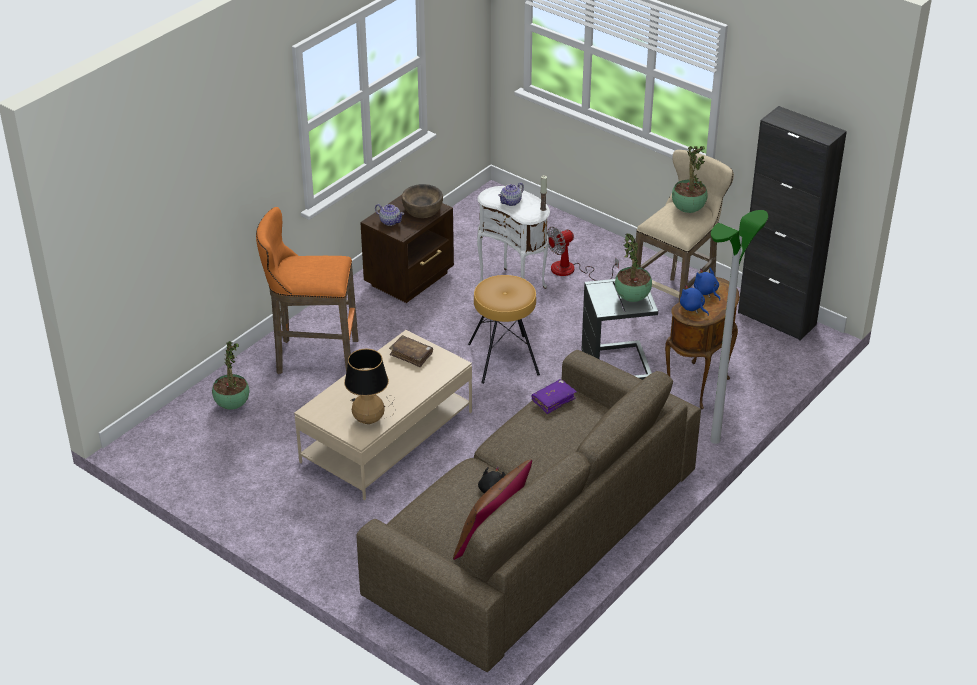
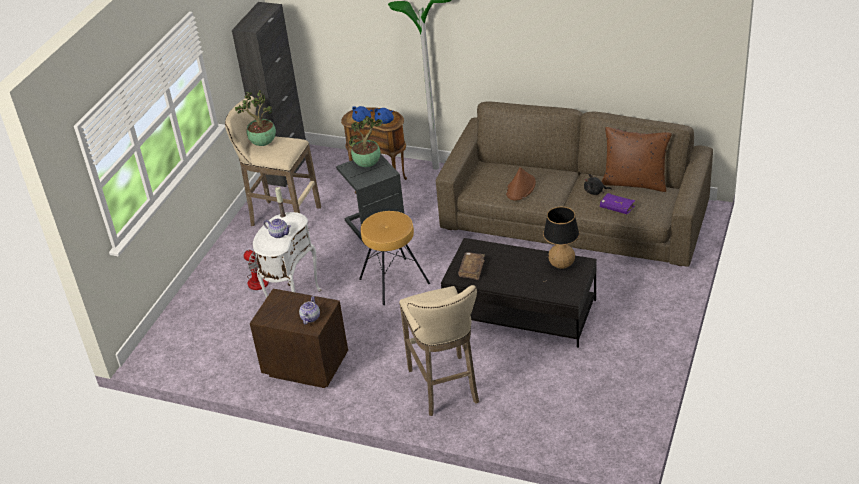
camera: 105 degrees left, 0 degrees up
potted plant [212,341,249,410] -> none
orange stool [256,207,358,374] -> beige stool [399,285,479,416]
beige coffee table [294,330,472,500] -> black coffee table [441,238,597,348]
brown bowl [402,184,443,218] -> none
purple book [532,379,577,414] -> purple book moved to [600,193,635,214]
none -> brown hat [506,167,536,201]

